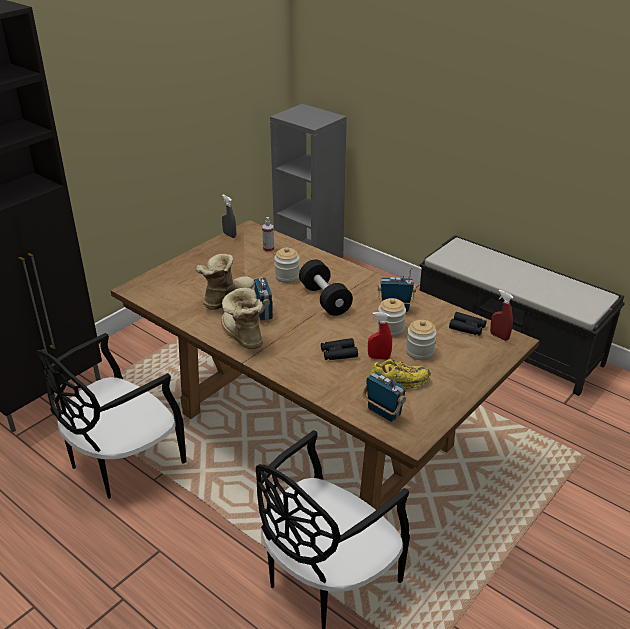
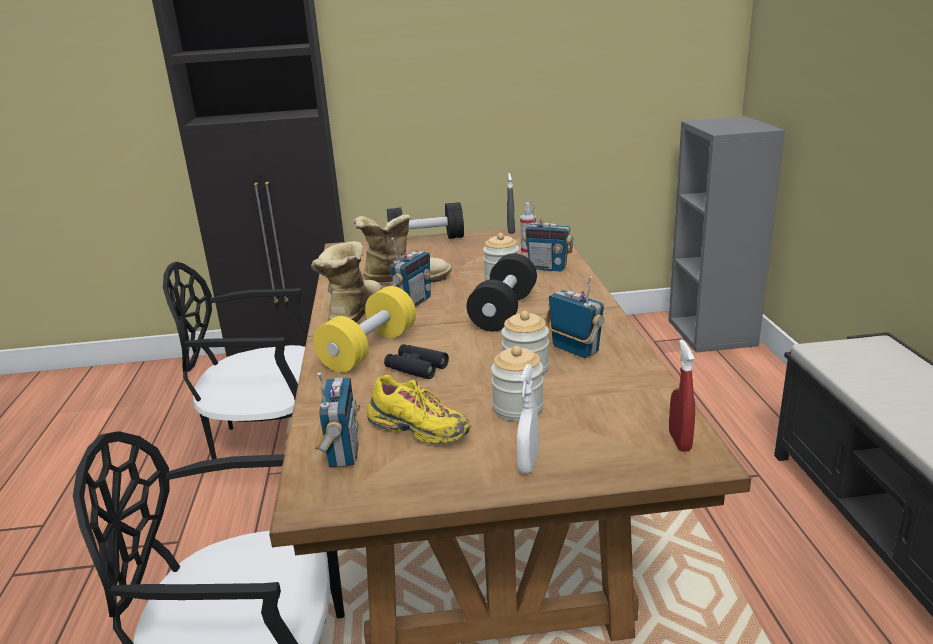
camera: 45 degrees right, 10 degrees down
red spray bottle [368,312,392,360] -> none
black binoculars [449,312,486,336] -> none
none -> yellow dumbbell [313,286,416,373]
none -> black dumbbell [386,202,464,239]
none -> white spray bottle [517,364,539,474]
none -> radio [523,201,573,272]

